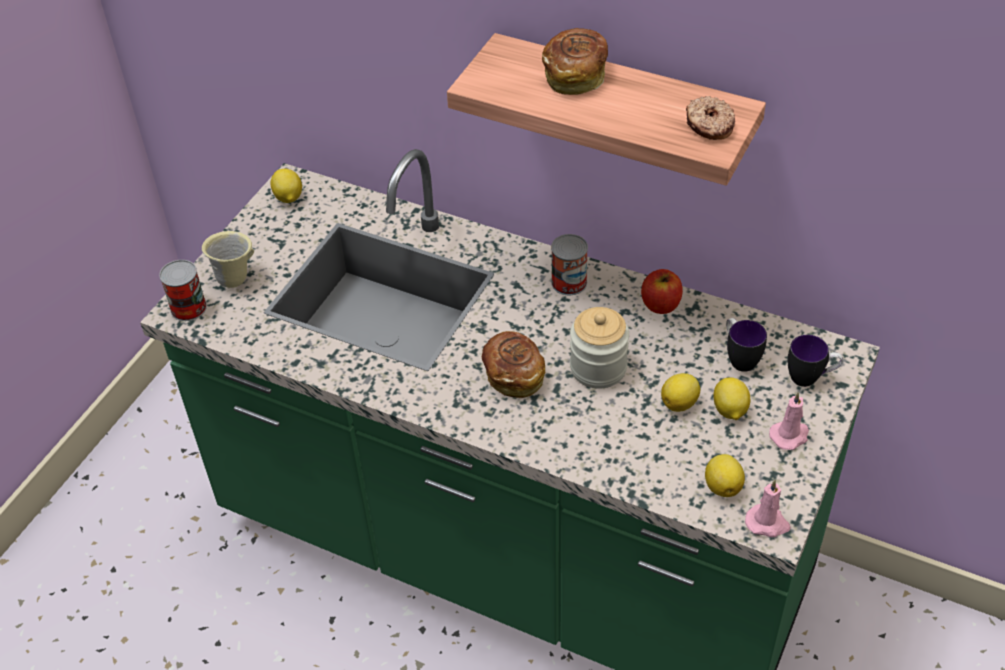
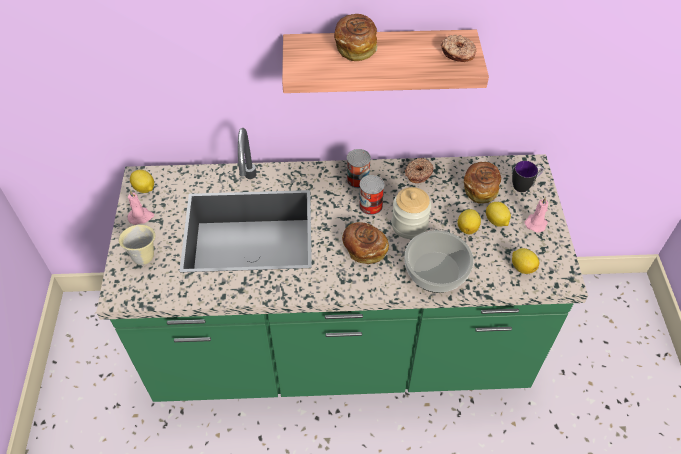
camera: 30 degrees left, 5 degrees up
can [159,260,207,321] -> can moved to [359,175,384,215]
apple [641,269,683,314] -> donut [405,158,433,183]
mug [726,318,767,372] -> bread [464,162,501,203]
pink candle [745,480,791,537] -> pink candle moved to [128,190,154,225]
none -> bowl [405,230,474,293]

